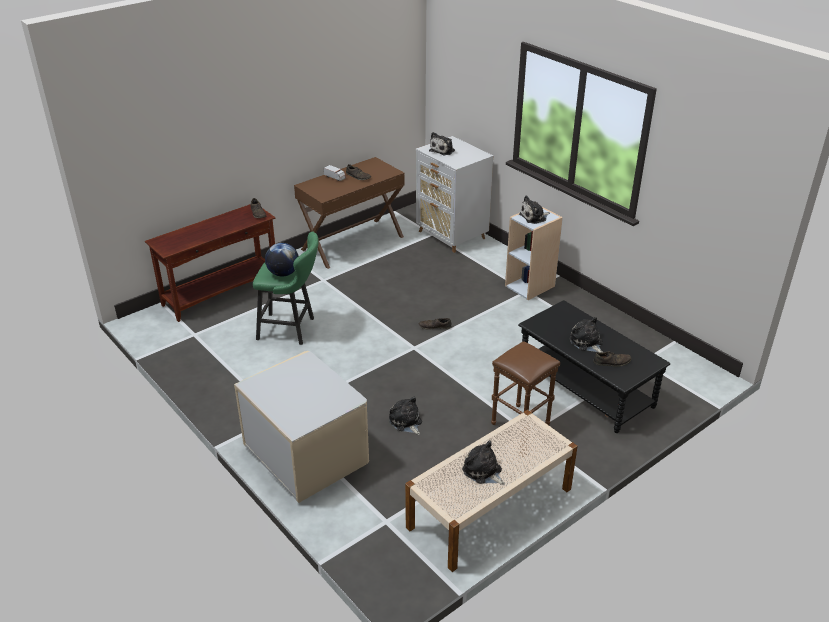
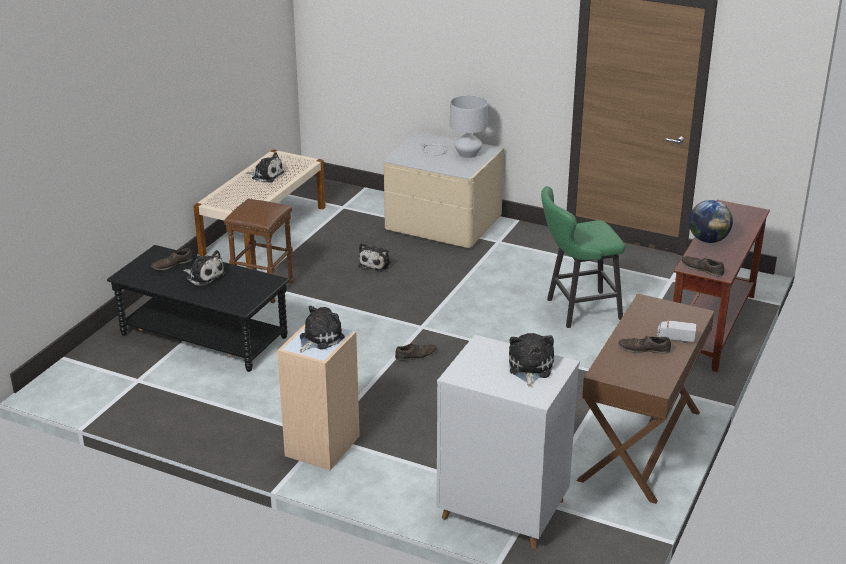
camera: 155 degrees right, 5 degrees down
globe [265,243,299,277] -> globe moved to [689,200,733,243]
plush toy [389,397,422,435] -> plush toy turned 75 degrees clockwise [358,243,391,272]
none -> white table lamp [422,95,488,158]

